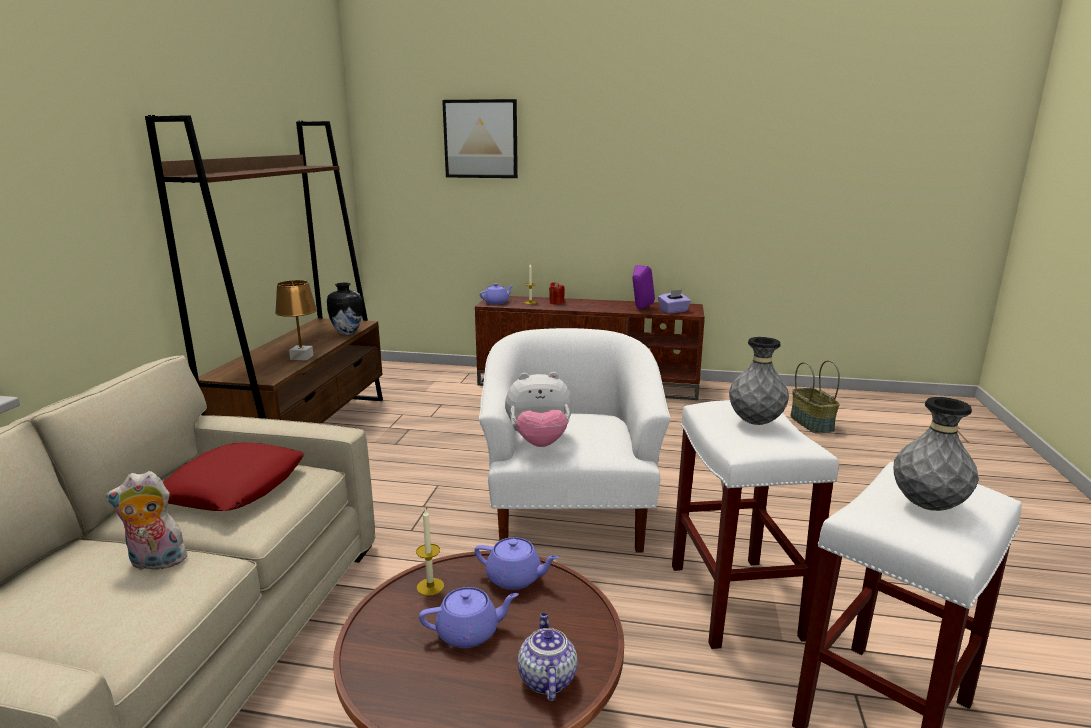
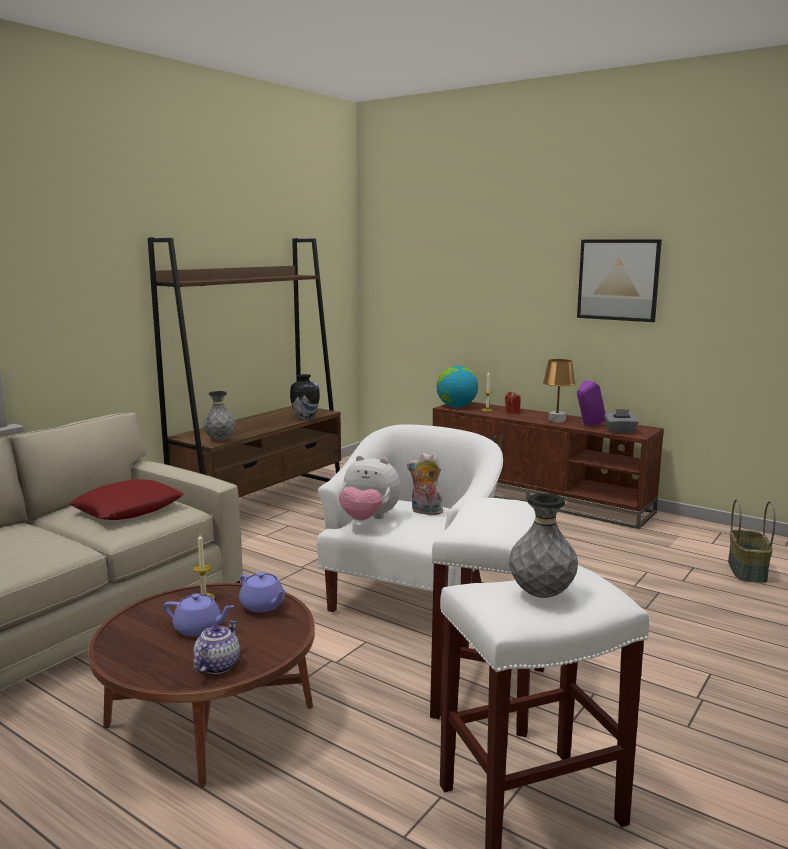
camera: 25 degrees right, 5 degrees down
plush toy [106,471,190,570] -> plush toy moved to [407,453,443,515]
brown table lamp [275,280,317,360] -> brown table lamp moved to [543,359,575,423]
picture [442,99,518,178] -> picture moved to [577,239,662,322]
purple teapot [480,283,513,304] -> globe [436,366,478,407]
purple tissue box [658,290,691,314] -> grey tissue box [604,409,639,433]
grey vase [729,337,789,425] -> grey vase moved to [203,391,236,441]

